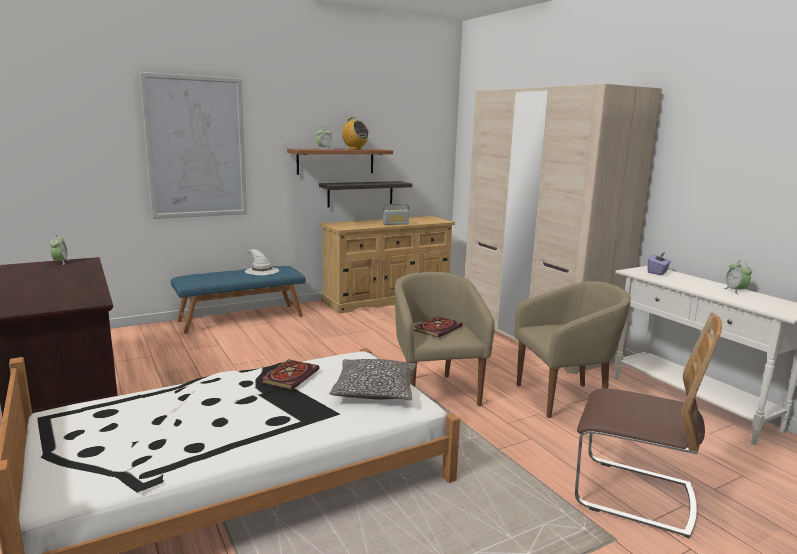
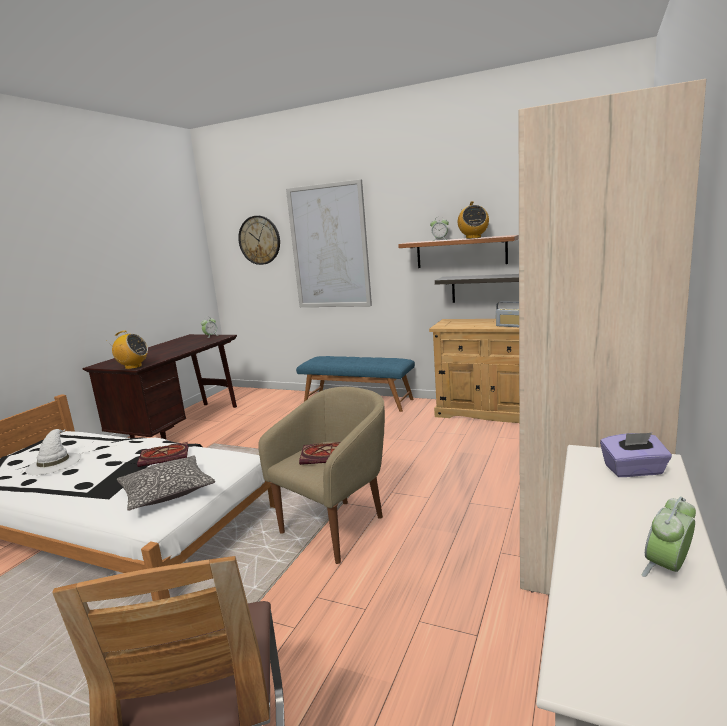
camera: 55 degrees right, 0 degrees up
white hat [244,249,279,275] -> white hat moved to [25,429,81,475]
beige armchair [514,281,631,418] -> none
none -> radio [108,330,148,369]
none -> wall clock [238,216,280,265]

